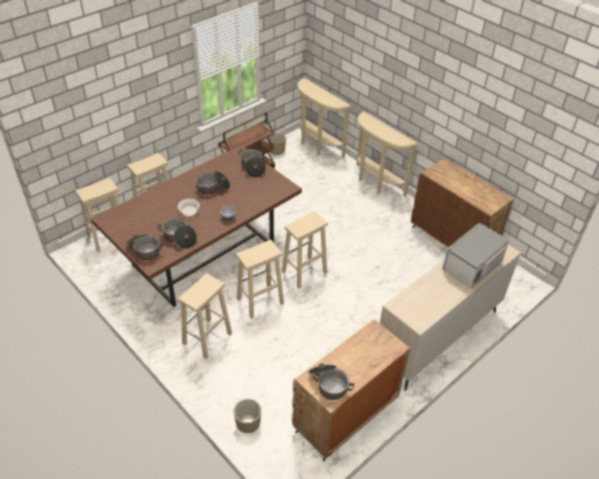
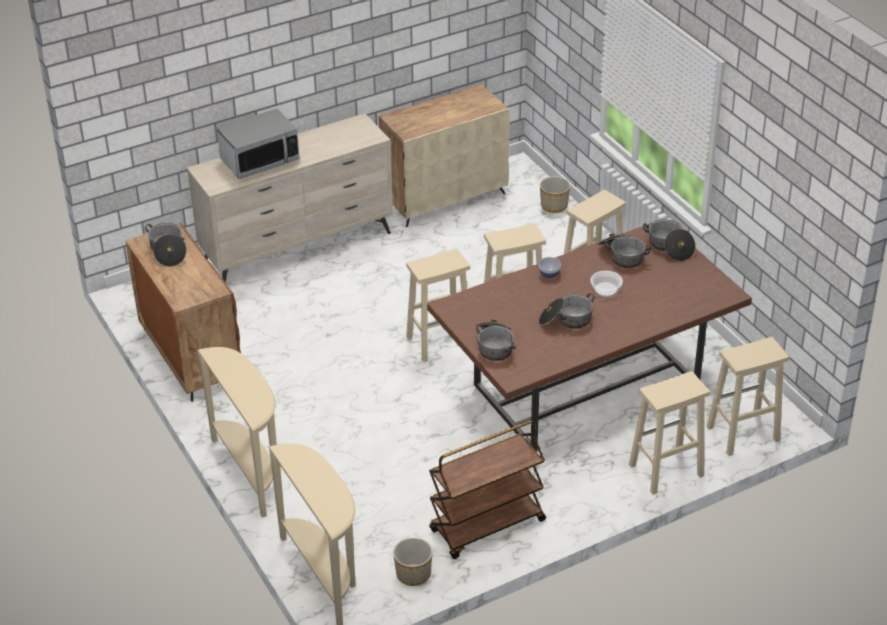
camera: 165 degrees left, 5 degrees down
cooking pot [308,363,354,400] -> cooking pot moved to [145,223,187,267]

